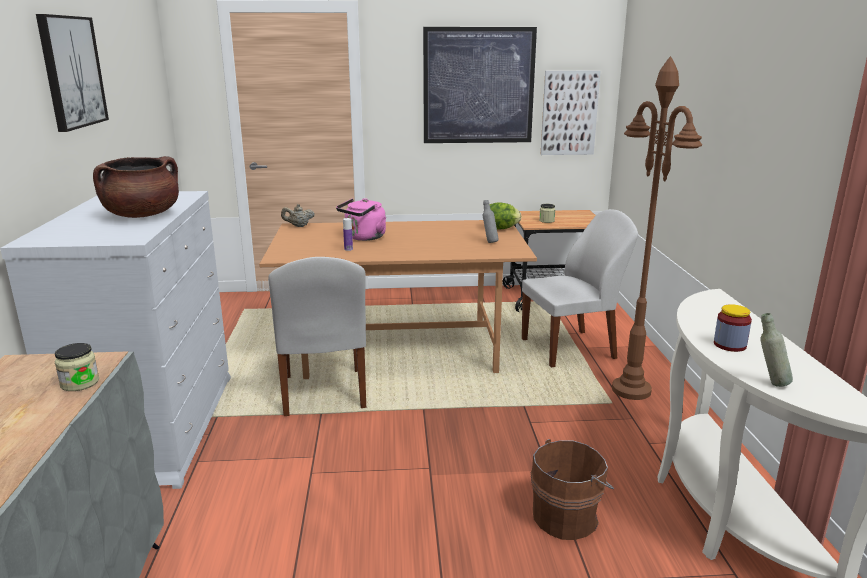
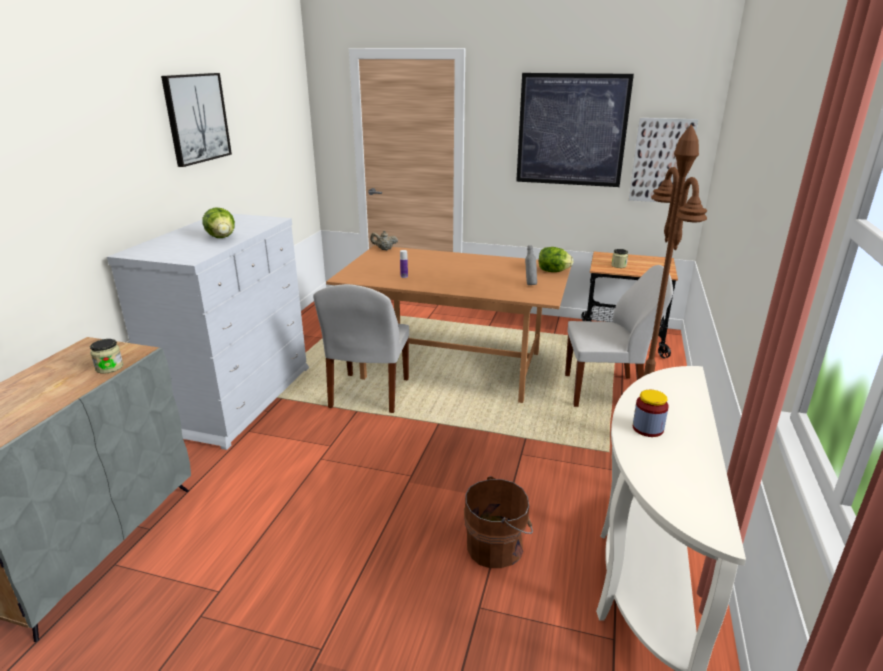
camera: 20 degrees right, 5 degrees up
brown cooking pot [93,156,179,218] -> lettuce [202,208,235,238]
pink kettle [336,198,386,241] -> none
grey bottle [760,313,793,387] -> none

